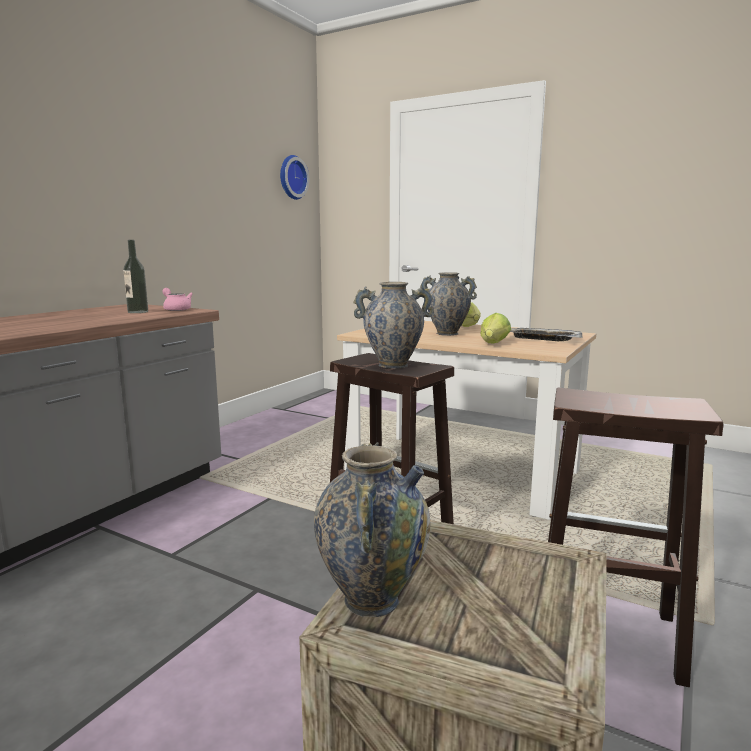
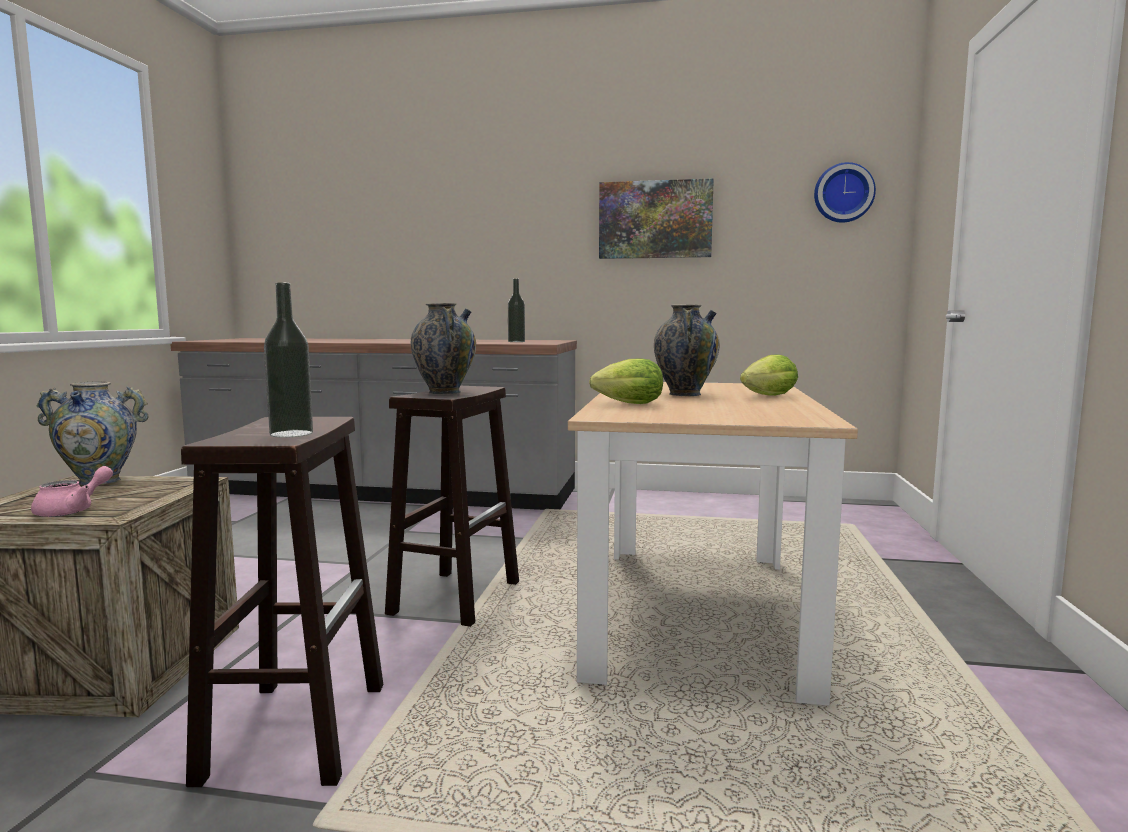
camera: 70 degrees right, 5 degrees down
pink teapot [162,288,193,311] -> pink teapot moved to [31,466,113,517]
tray [510,328,583,341] -> none
none -> bottle [264,283,313,438]
none -> picture [599,178,714,259]

